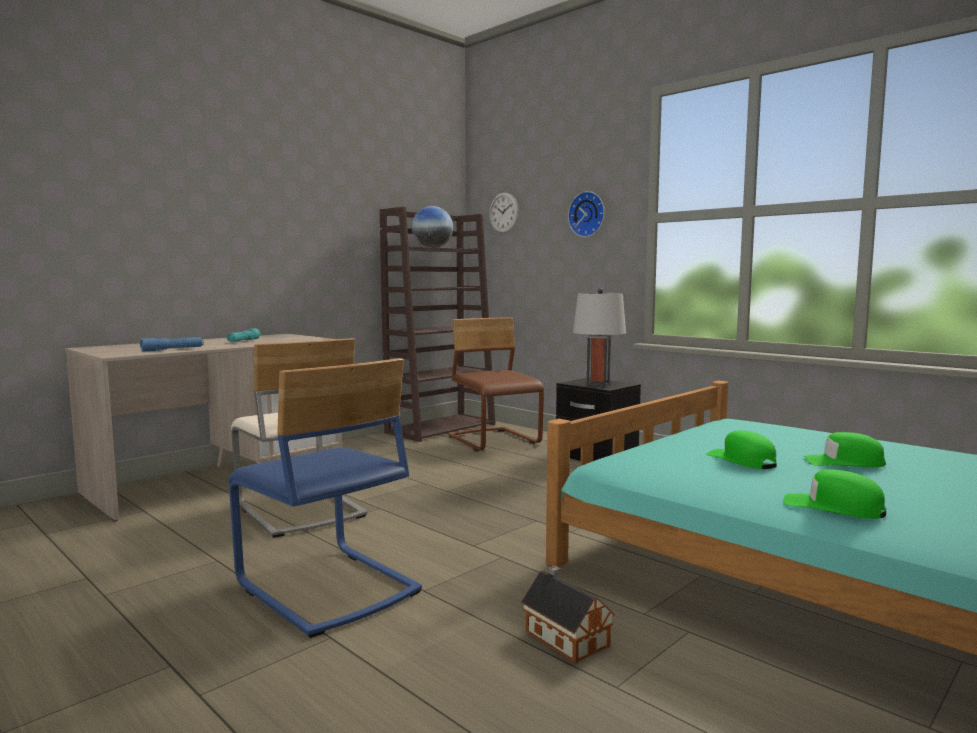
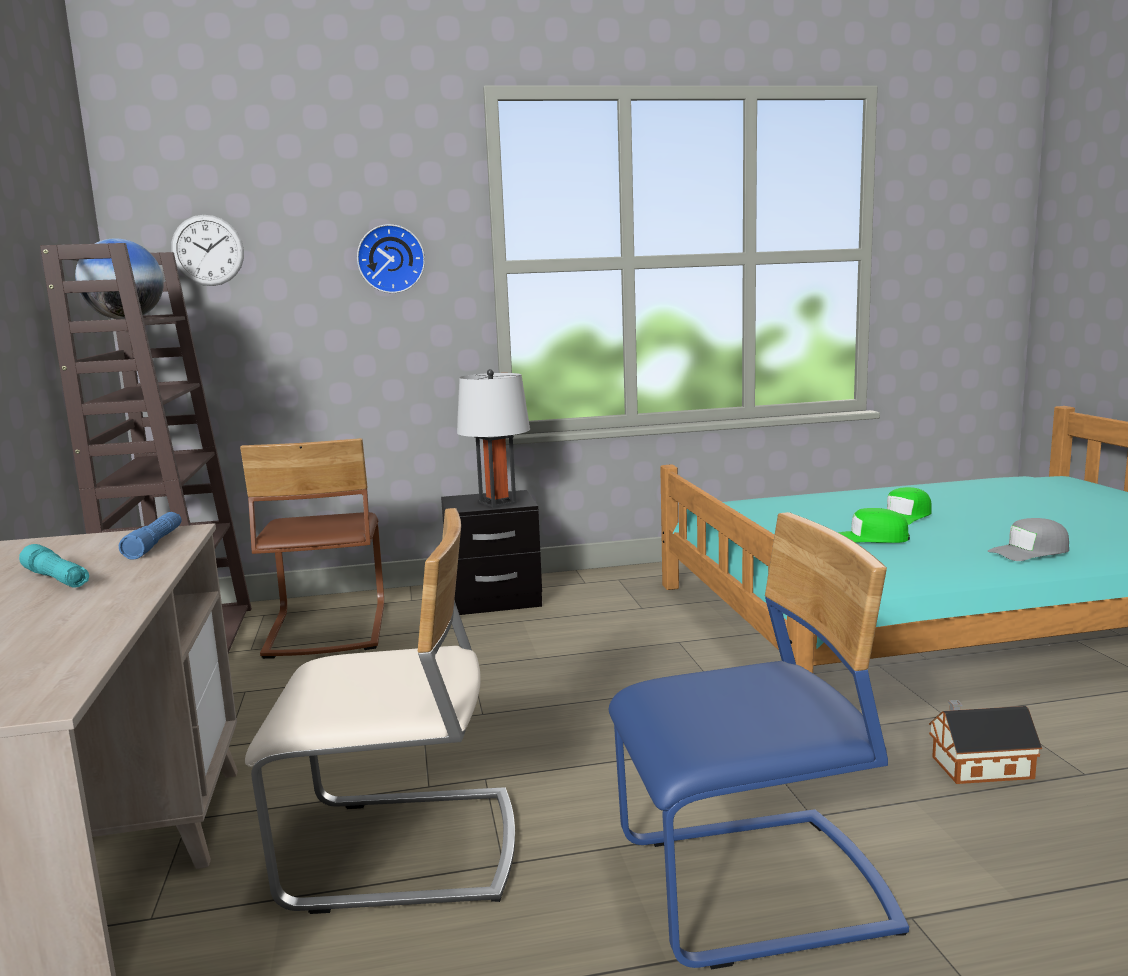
camera: 55 degrees left, 5 degrees up
blue flashlight [140,337,204,352] -> blue flashlight moved to [119,512,181,560]
brown chair [448,317,544,451] -> brown chair turned 105 degrees counterclockwise [240,438,384,659]
green cap [783,469,886,519] -> grey cap [988,518,1069,561]

